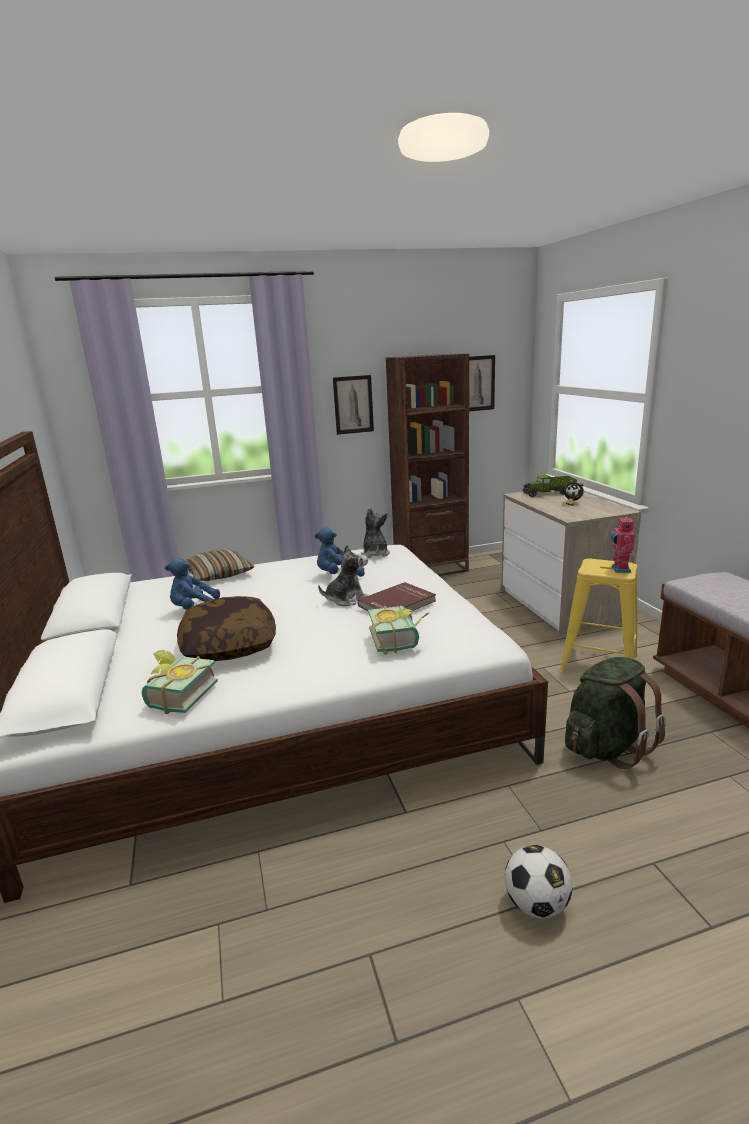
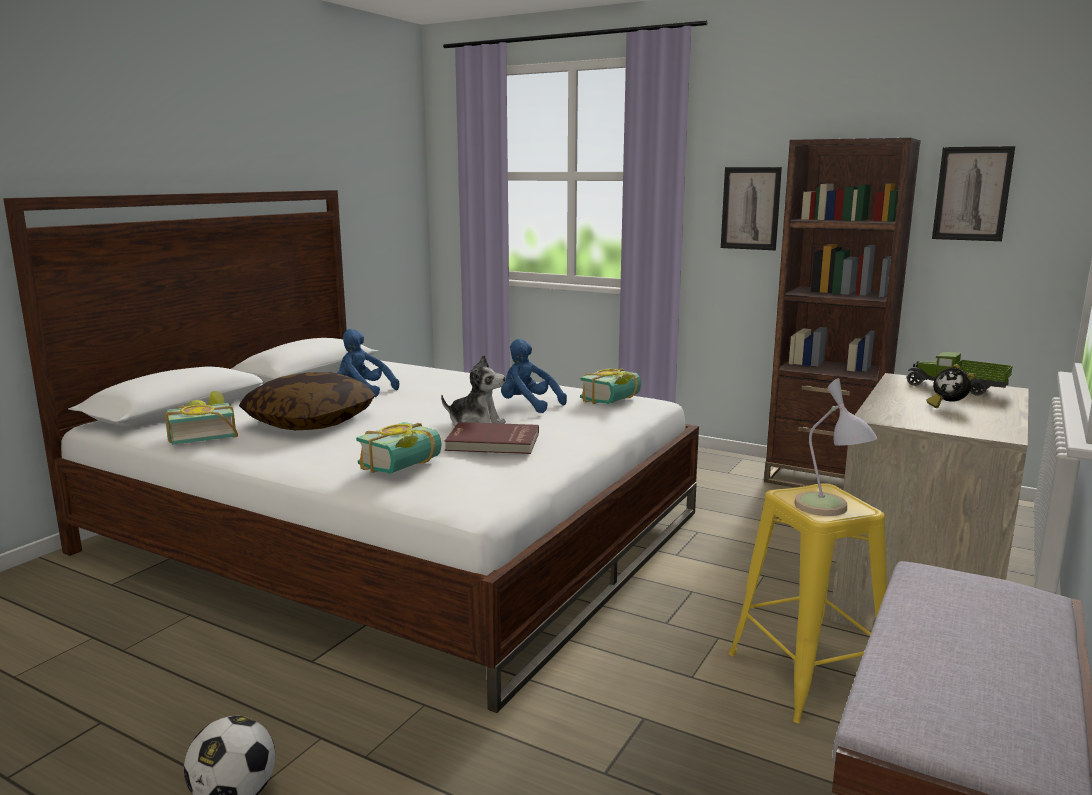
camera: 45 degrees right, 5 degrees down
pillow [185,549,255,581] -> none
plush toy [361,508,390,558] -> book [580,368,641,404]
green backpack [565,657,666,769] -> none
toy robot [610,516,635,573] -> table lamp [794,378,878,516]

